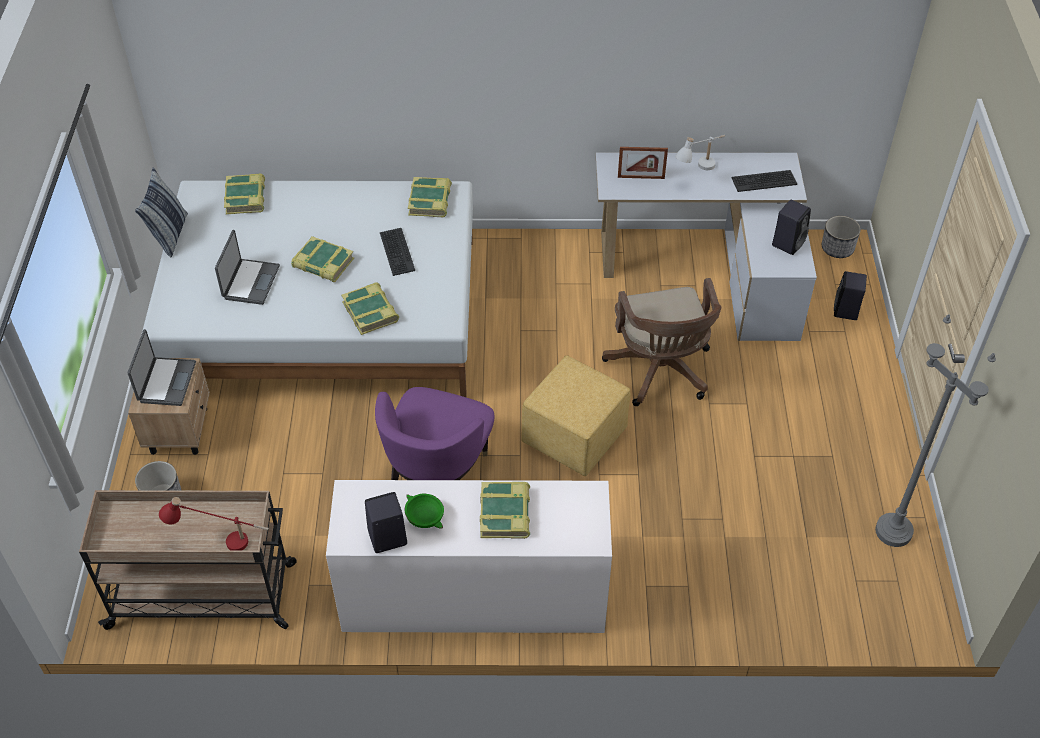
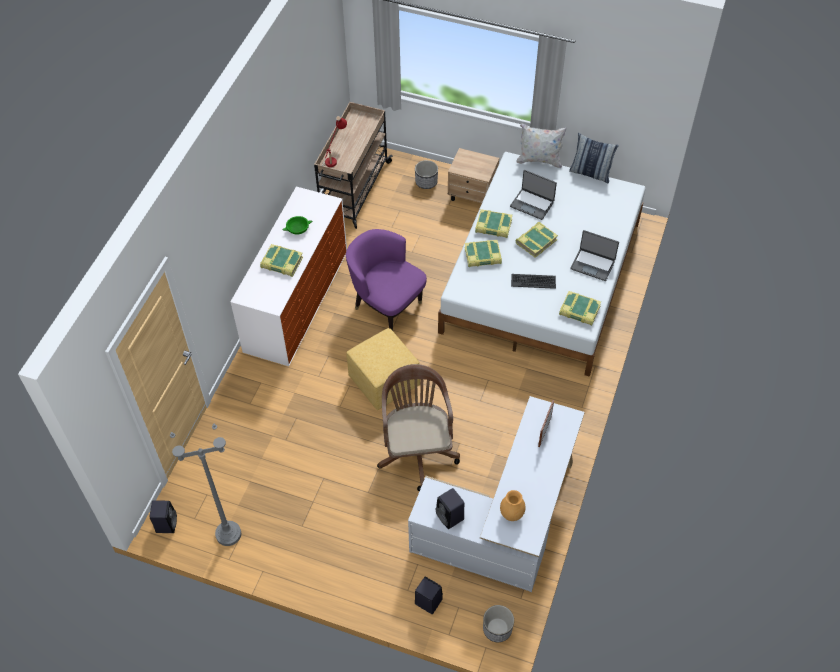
camera: 110 degrees right, 5 degrees up
laptop [128,329,196,406] -> laptop moved to [570,230,619,281]
book [224,173,265,214] -> book moved to [475,209,513,238]
black speaker [365,492,407,553] -> black speaker moved to [149,501,177,533]
brown office chair [602,278,721,406] -> brown office chair turned 75 degrees clockwise [377,364,460,491]
white table lamp [675,135,725,170] -> none
keyboard [731,170,797,192] -> brown vase [500,490,526,521]
none -> white pillow [516,123,567,168]

